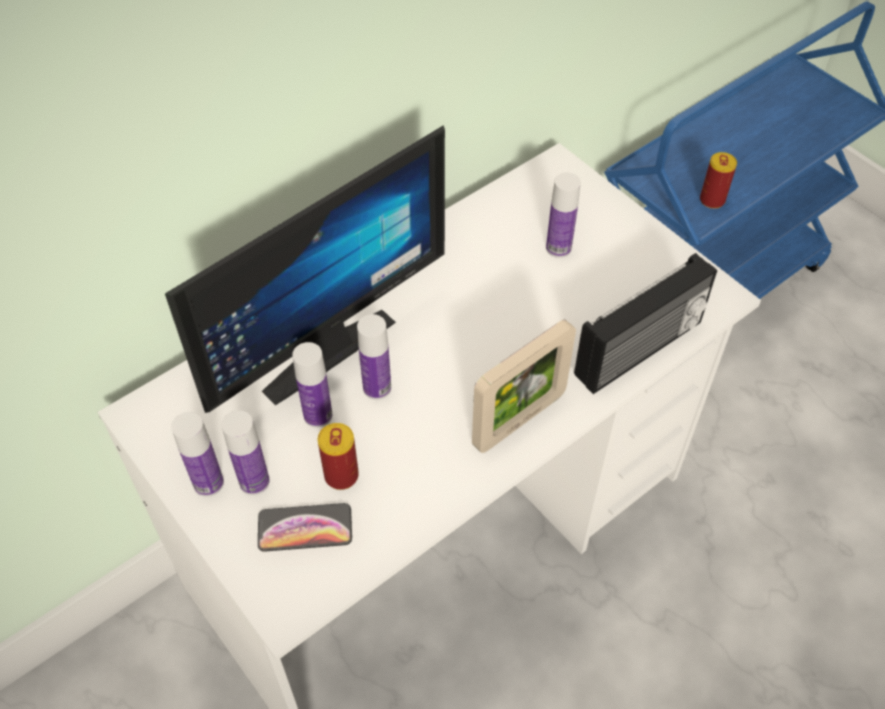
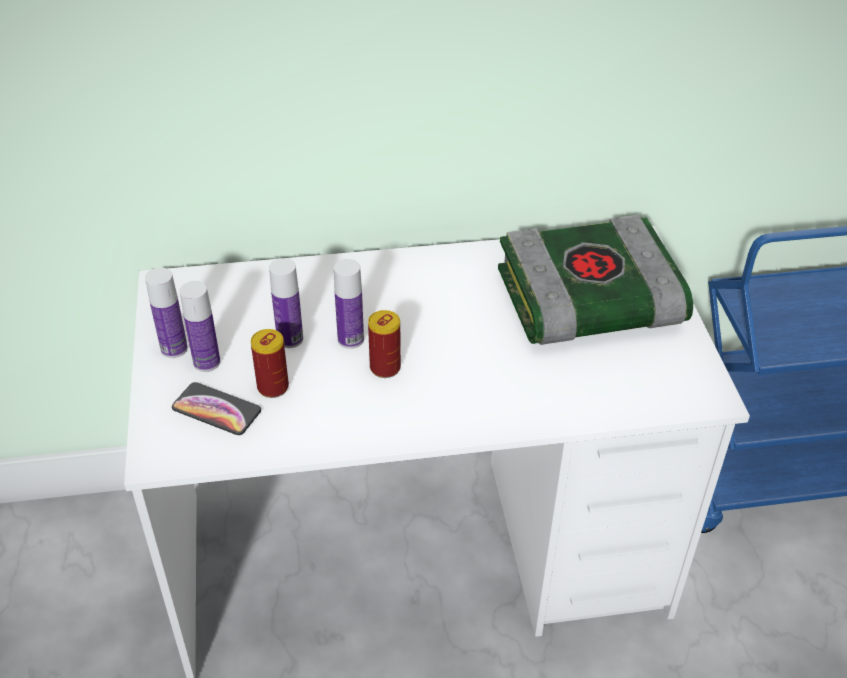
camera: 30 degrees right, 10 degrees down
monitor [165,125,445,413] -> none
picture frame [472,320,576,453] -> none
bottle [546,173,581,258] -> book [498,215,693,345]
radio [574,253,717,394] -> none
can [700,152,737,209] -> can moved to [368,310,401,378]

